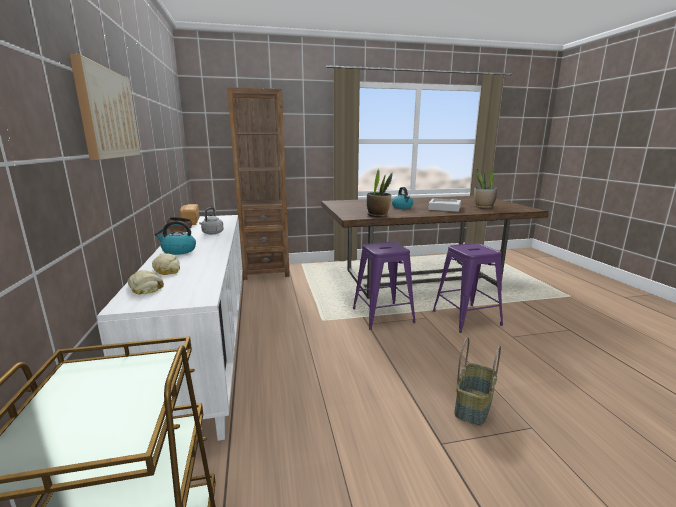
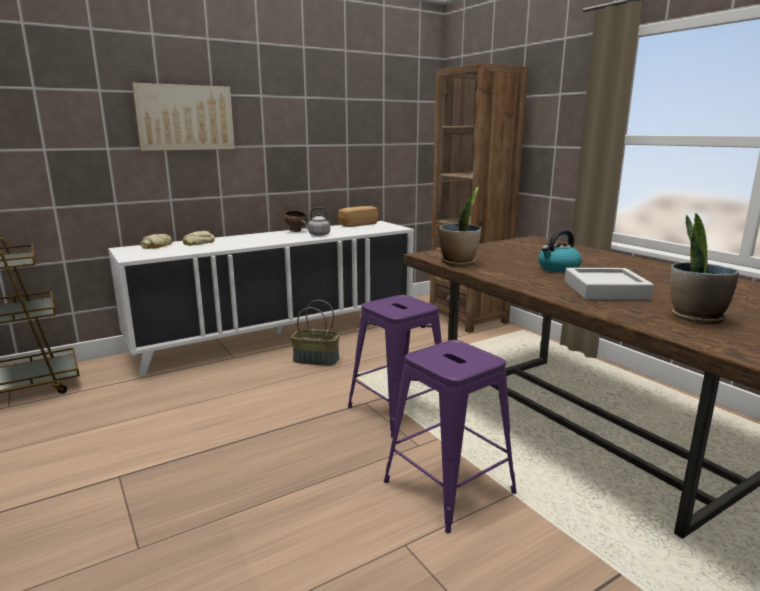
camera: 70 degrees right, 0 degrees up
kettle [155,221,196,255] -> none
basket [454,337,501,426] -> basket moved to [291,300,340,366]

